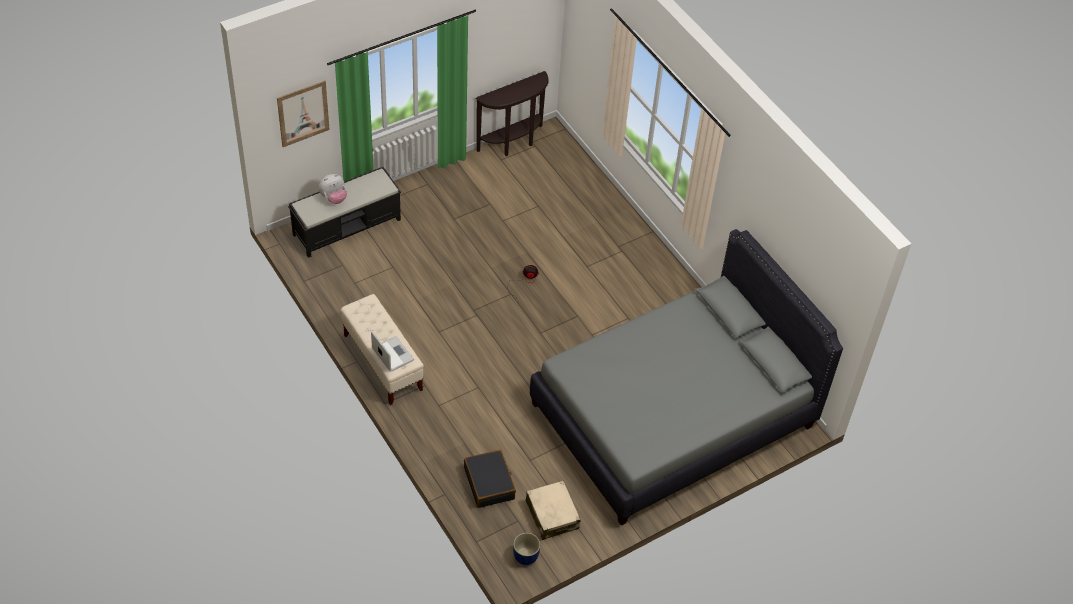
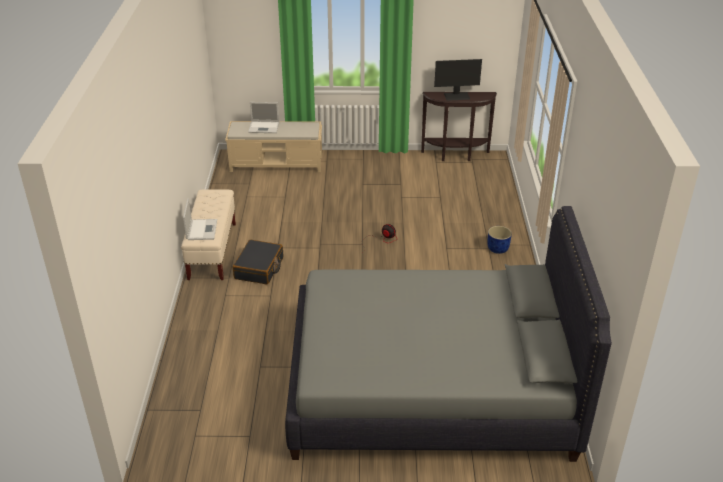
camera: 35 degrees right, 15 degrees down
picture [277,80,330,147] -> none
black bench [288,167,401,258] -> beige bench [225,121,322,172]
plush toy [319,174,347,204] -> laptop [248,102,279,133]
black suitcase [464,450,516,508] -> black suitcase moved to [233,240,283,284]
blue planter [513,533,540,565] -> blue planter moved to [487,226,512,254]
beige suitcase [526,480,581,540] -> none
none -> monitor [434,59,482,101]

